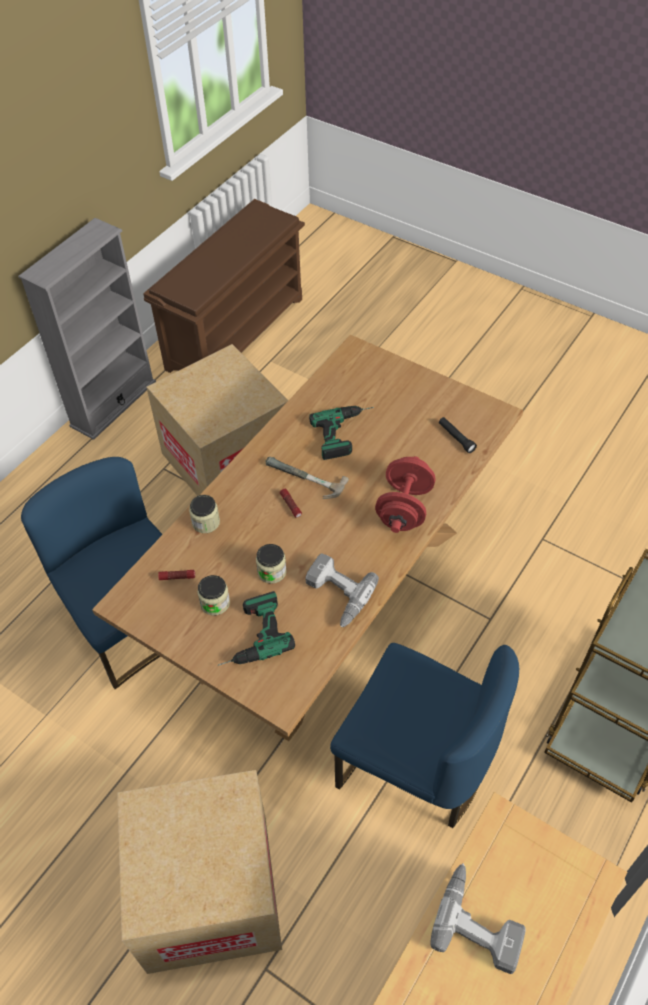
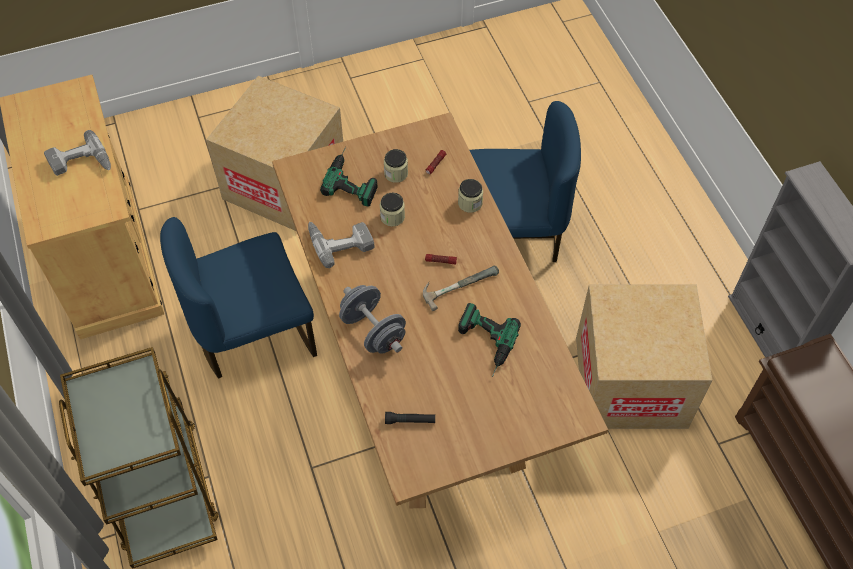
camera: 125 degrees right, 5 degrees up
red dumbbell [375,456,436,533] -> grey dumbbell [339,285,406,354]

